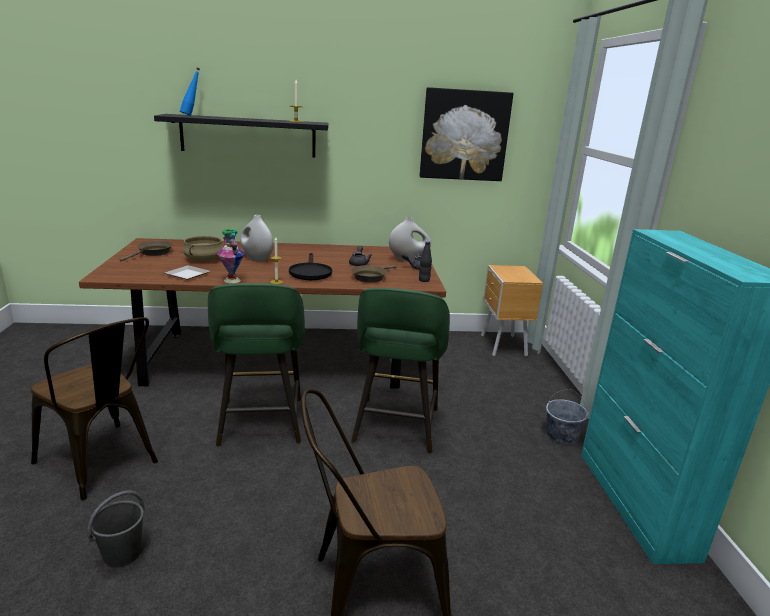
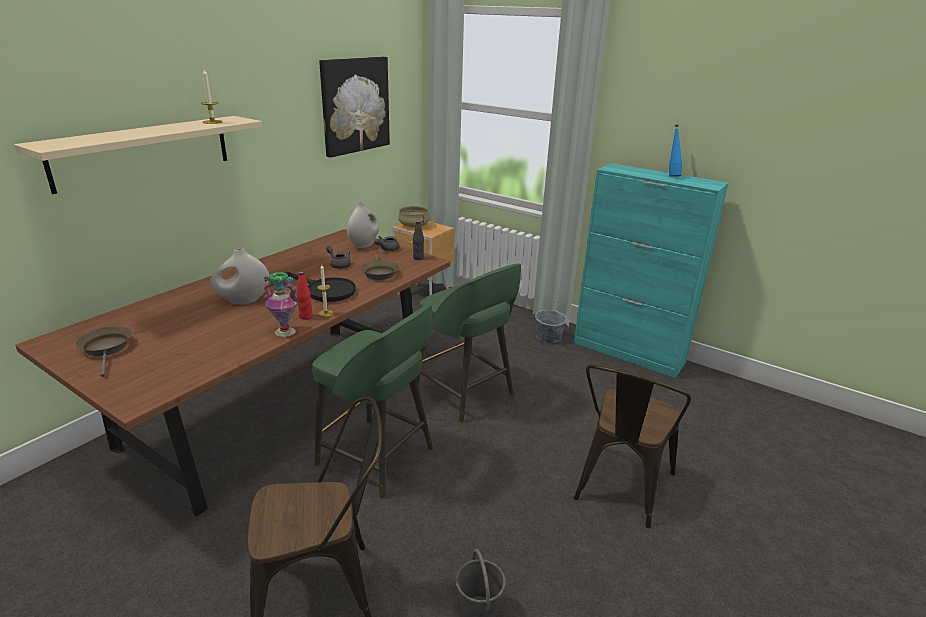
camera: 50 degrees left, 5 degrees up
black shelf [154,114,329,157] -> beige shelf [14,116,262,194]
plate [165,265,210,280] -> none
blue bottle [180,67,200,116] -> blue bottle moved to [669,125,682,177]
beige cooking pot [183,236,223,261] -> beige cooking pot moved to [398,206,430,227]
none -> red bottle [296,272,313,320]

